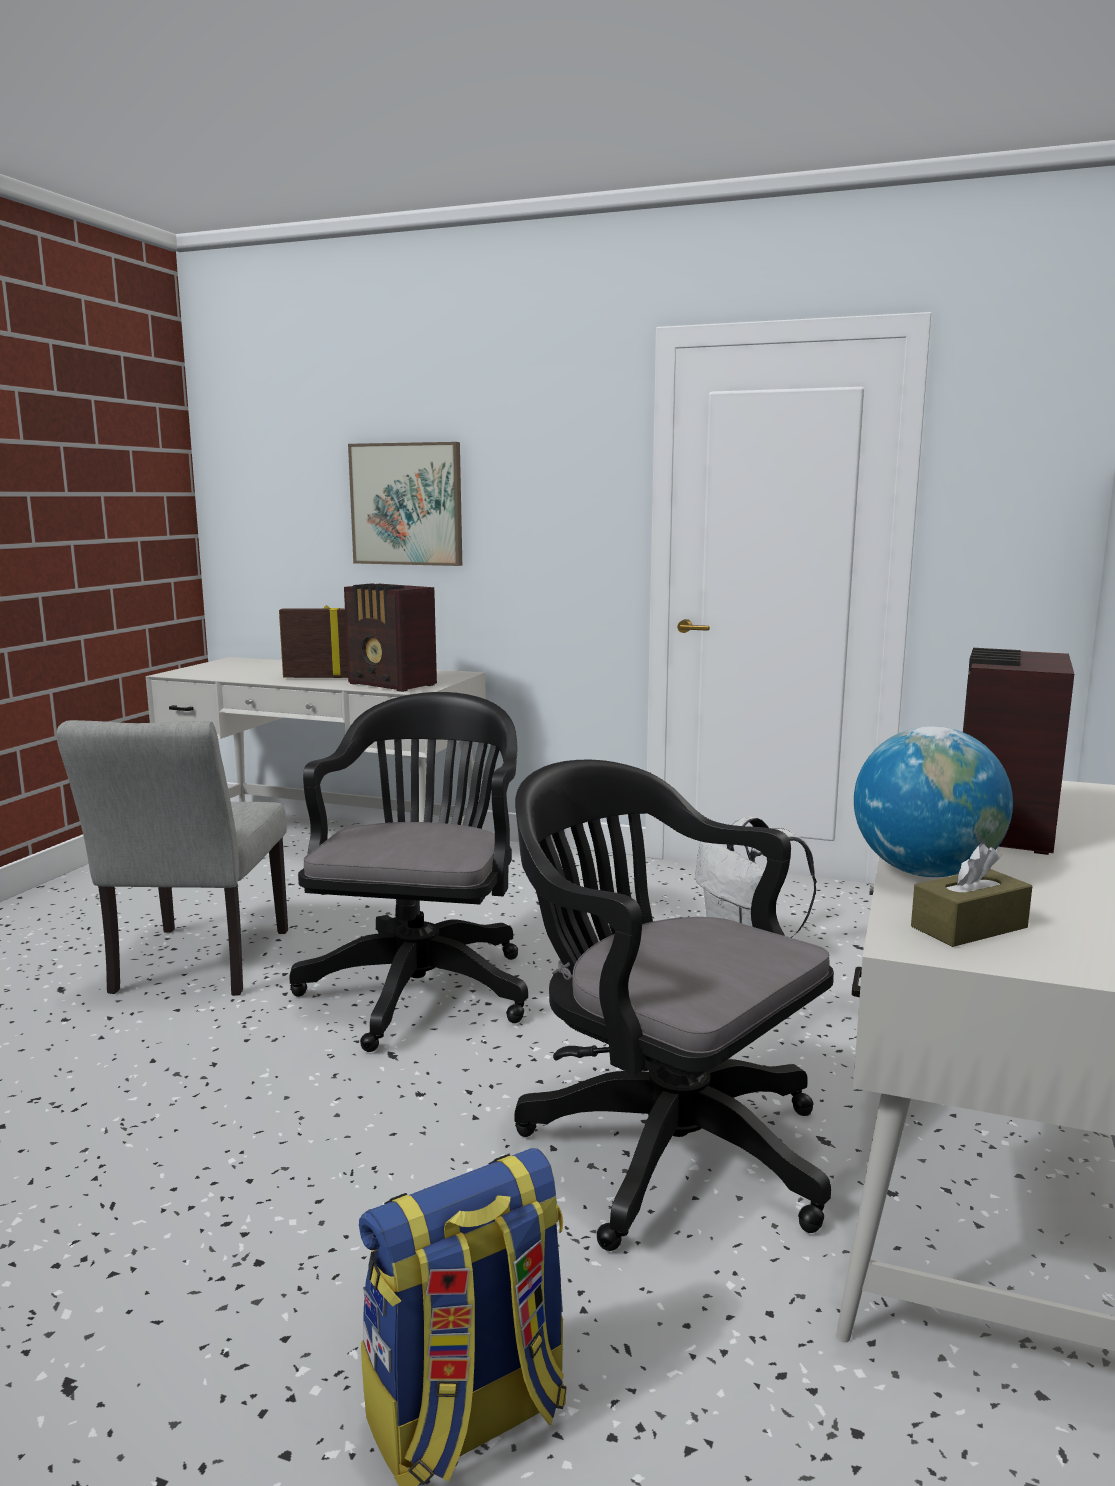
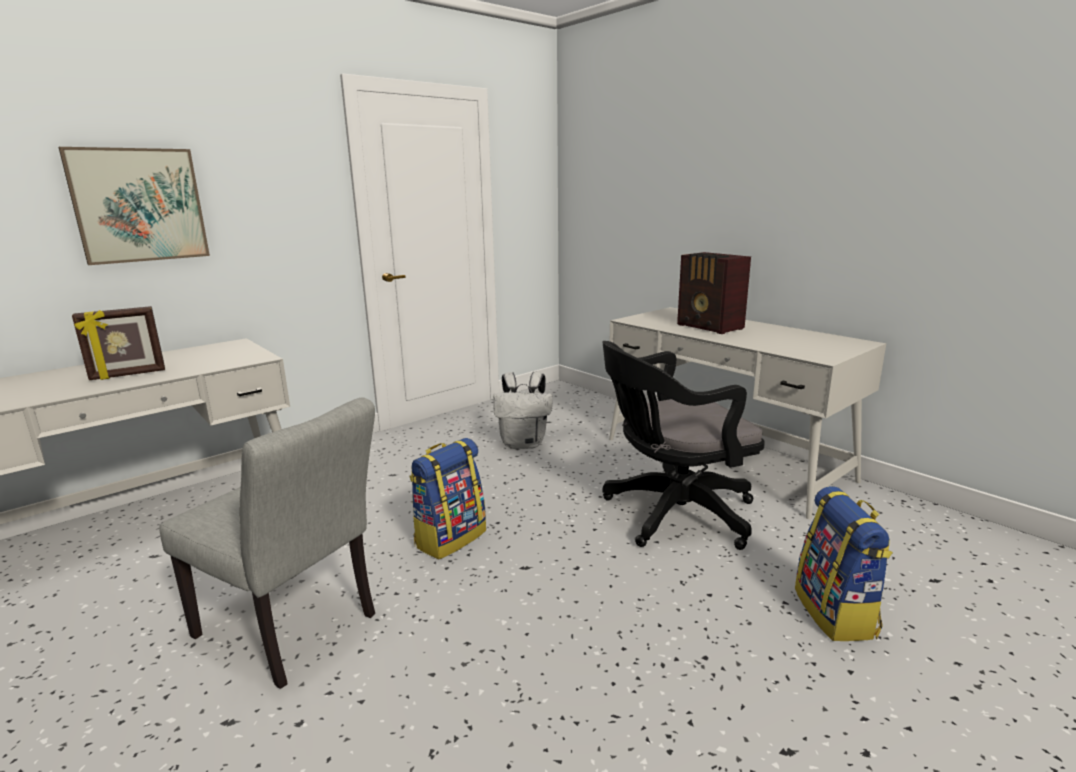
camera: 60 degrees left, 5 degrees up
picture frame [279,605,348,678] -> picture frame turned 150 degrees counterclockwise [72,306,165,380]
black office chair [290,692,528,1052] -> backpack [410,438,486,559]
radio [344,583,437,692] -> none
globe [854,726,1013,877] -> none
brown tissue box [911,844,1032,947] -> none

